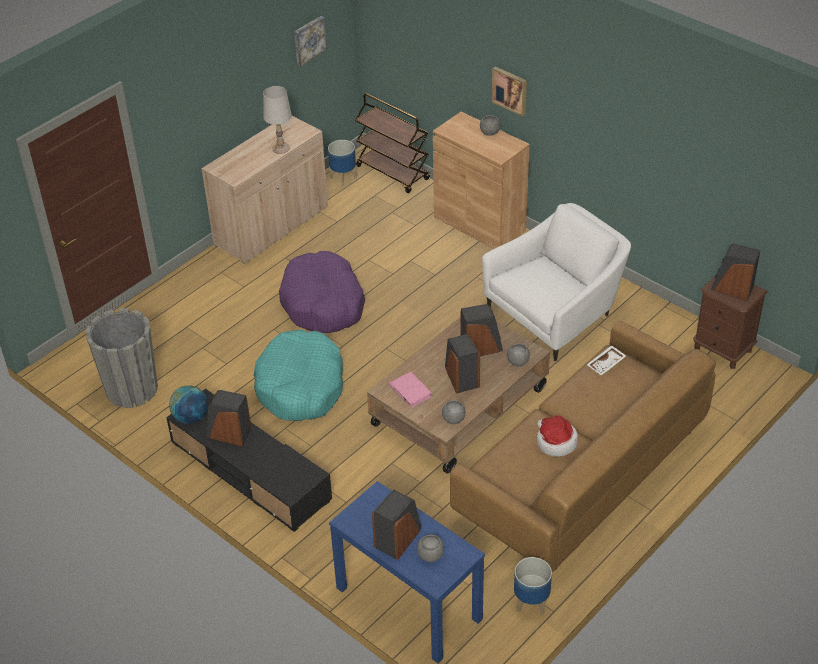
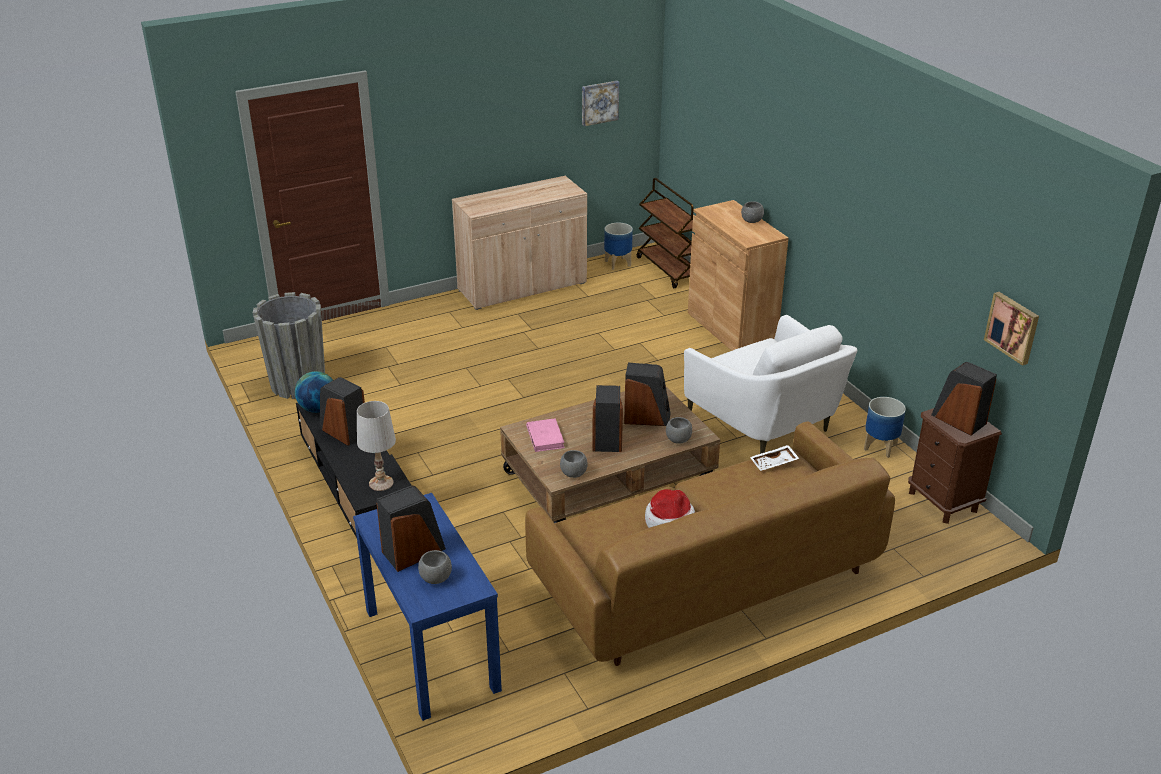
camera: 20 degrees right, 10 degrees down
turquoise dog bed [254,330,343,421] -> none
white table lamp [263,86,292,154] -> white table lamp moved to [357,401,396,491]
purple dog bed [279,251,365,333] -> none
white armchair [482,203,631,361] -> white armchair turned 75 degrees clockwise [684,315,857,454]
picture [492,66,527,116] -> picture moved to [984,292,1039,366]
planter [514,557,552,615] -> planter moved to [864,397,906,458]

